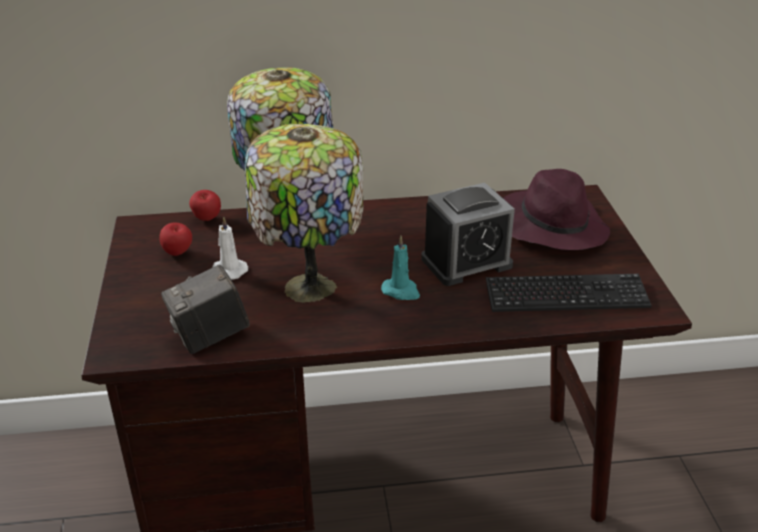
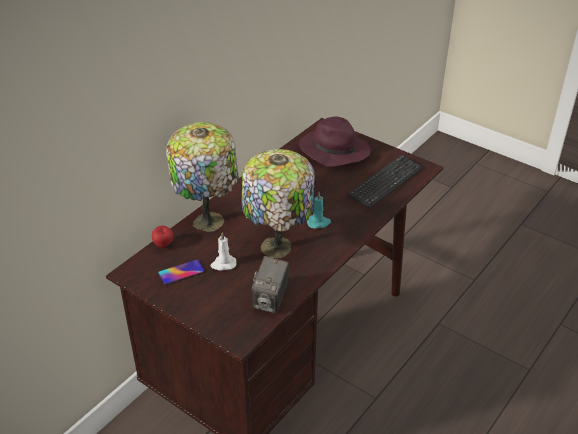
camera: 45 degrees left, 5 degrees up
apple [159,223,192,256] -> phone [158,260,205,285]
alarm clock [421,183,515,286] -> none

